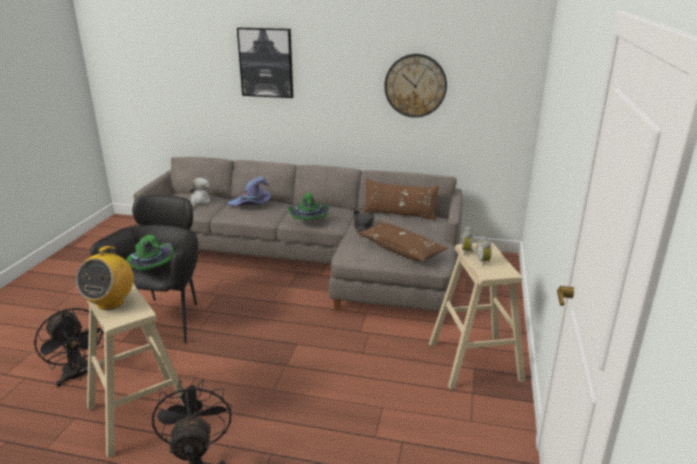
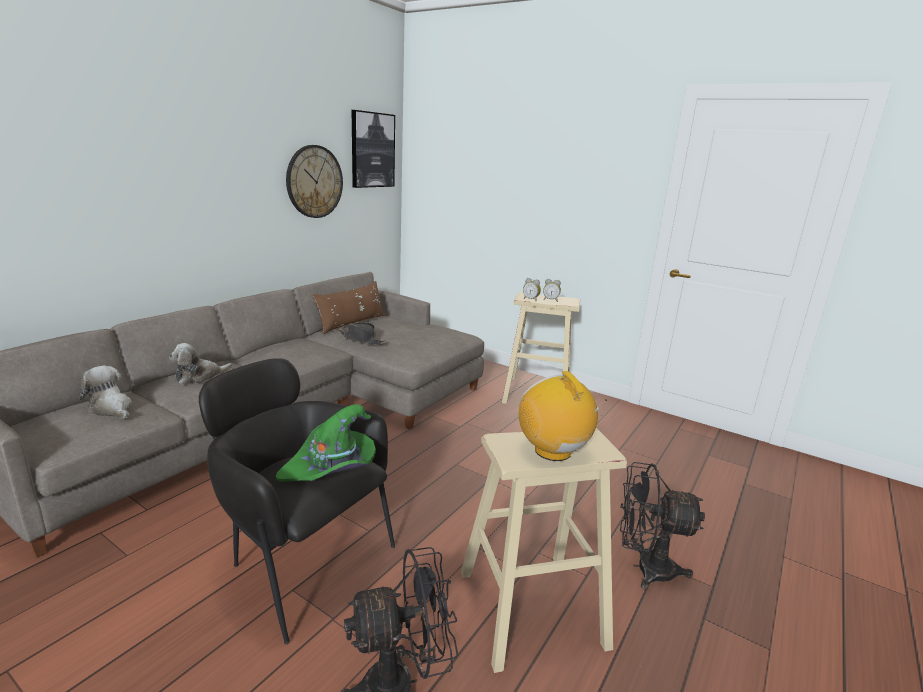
camera: 70 degrees left, 5 degrees down
radio [76,246,134,310] -> radio turned 150 degrees counterclockwise [519,371,607,461]
purple hat [227,177,271,206] -> plush toy [169,343,233,385]
picture [237,28,293,98] -> picture moved to [352,110,395,188]
green hat [288,193,330,220] -> none
brown pillow [358,222,448,261] -> none

